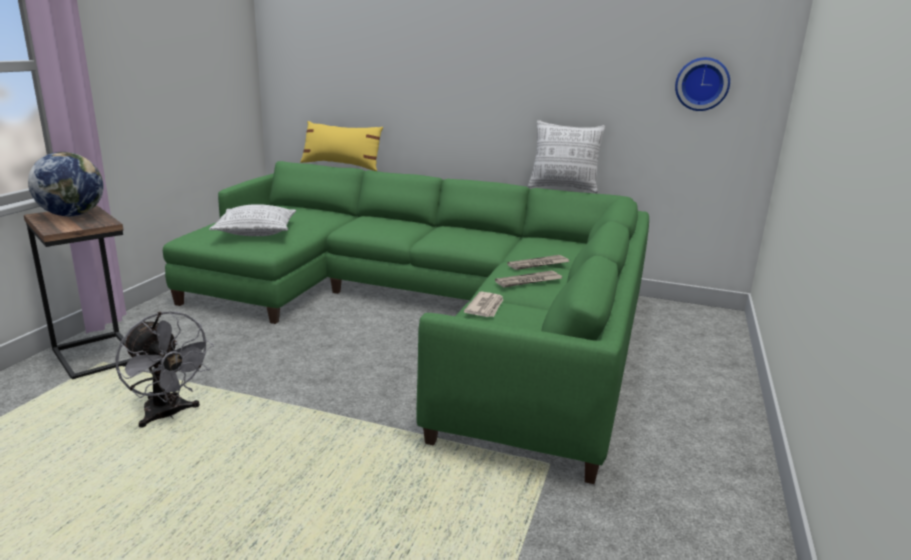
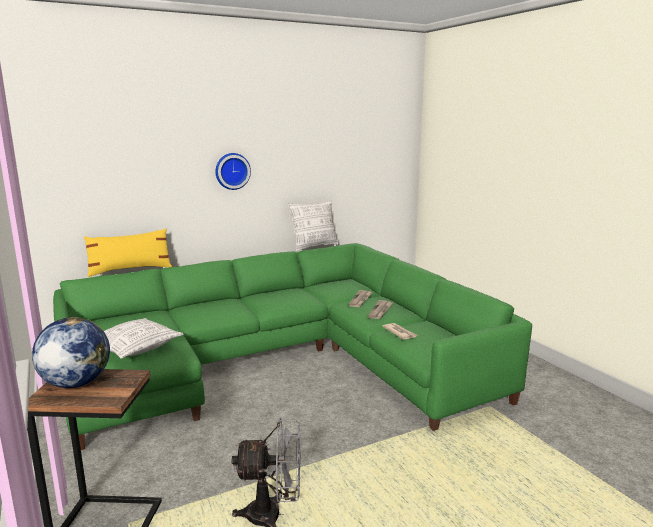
camera: 45 degrees left, 5 degrees down
wall clock [675,57,730,111] -> wall clock moved to [215,153,251,190]

